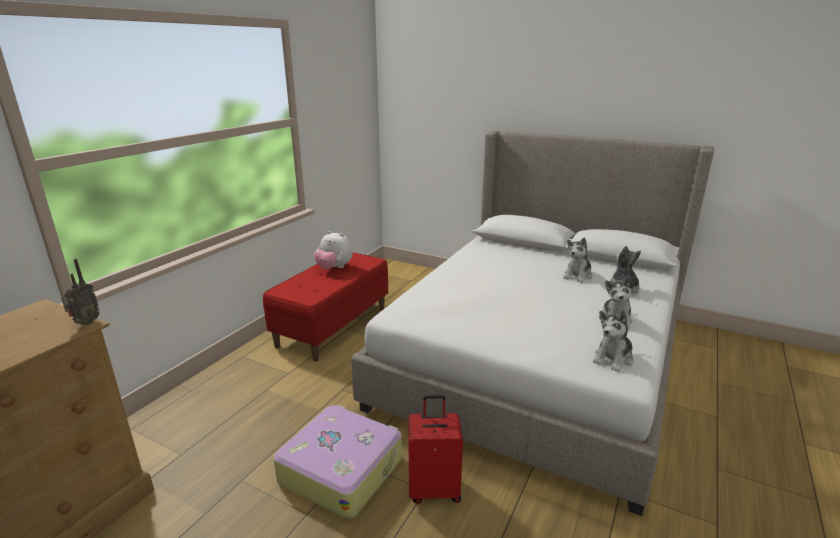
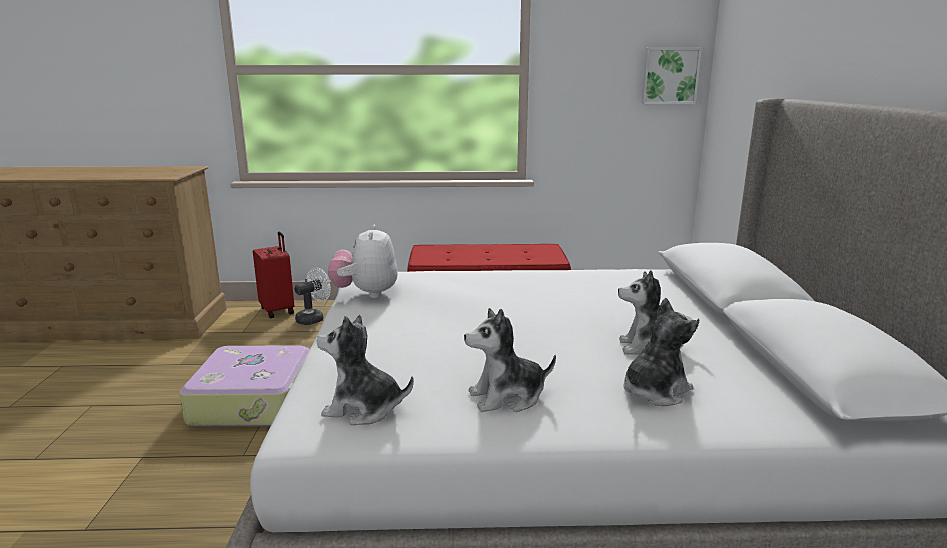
camera: 60 degrees right, 5 degrees down
radio [61,259,100,325] -> none
plush toy [314,231,353,269] -> plush toy moved to [328,225,398,298]
red suitcase [408,395,463,504] -> red suitcase moved to [253,231,294,318]
none -> white fan [295,267,331,325]
none -> picture [642,48,702,104]

